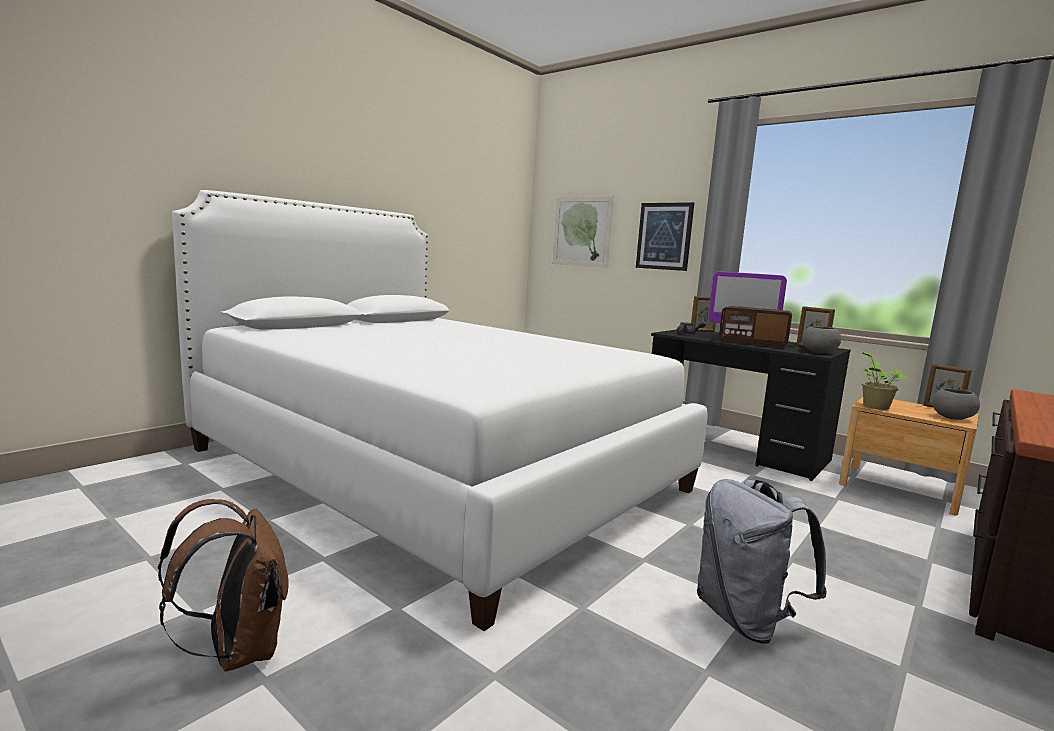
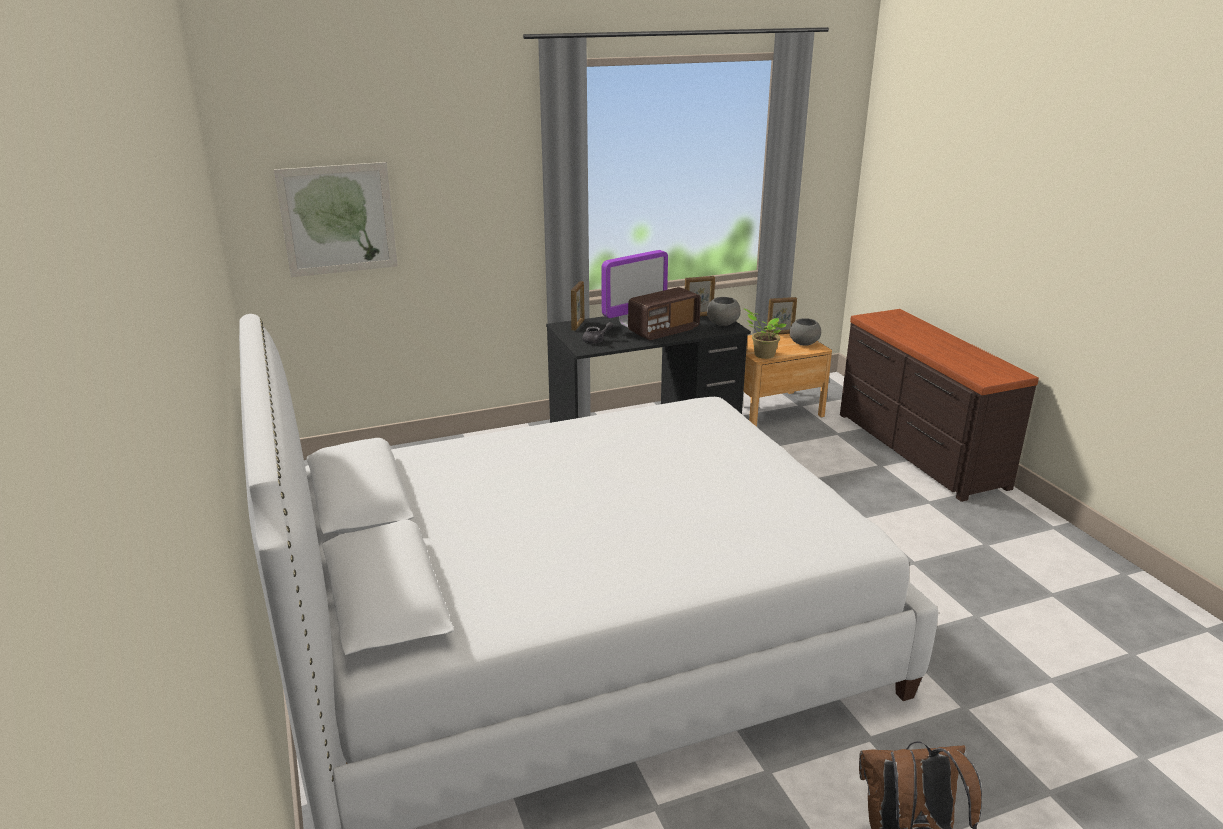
camera: 60 degrees left, 15 degrees up
picture [636,202,694,271] -> none
grey backpack [697,479,827,644] -> none

